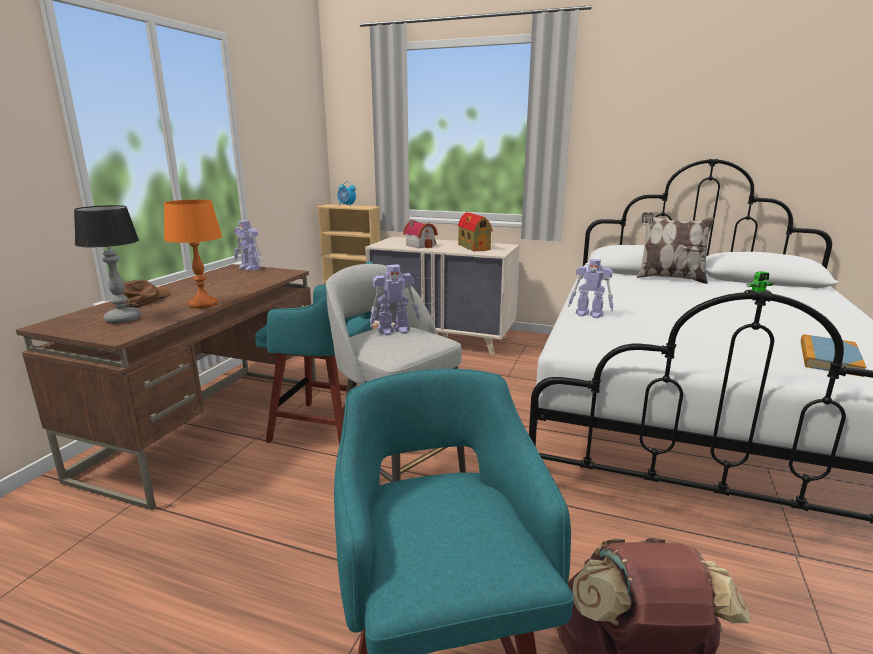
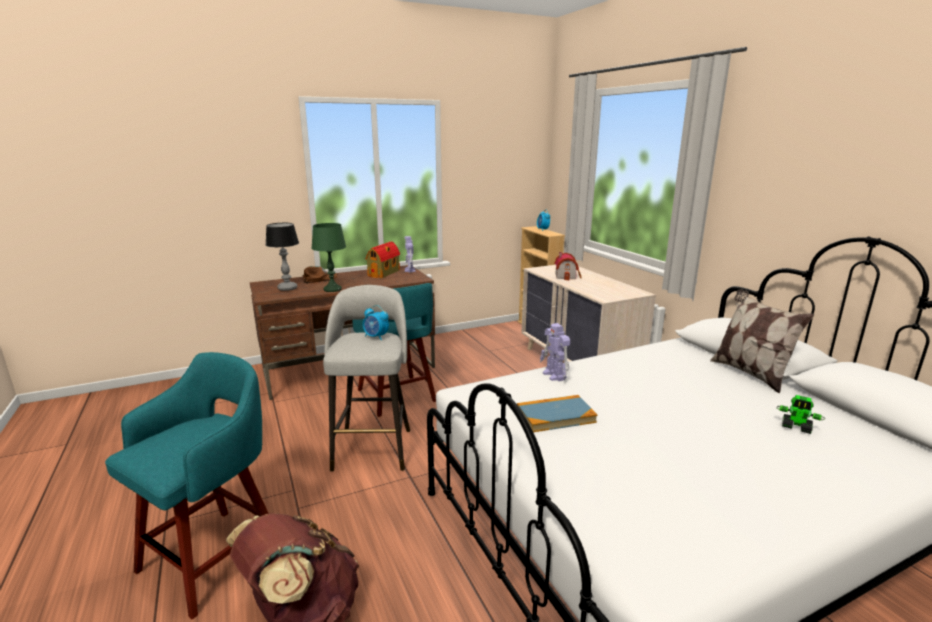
camera: 45 degrees right, 0 degrees up
orange table lamp [164,199,222,308] -> green table lamp [311,223,346,292]
toy robot [370,264,421,336] -> alarm clock [363,305,389,340]
toy house [458,212,493,251] -> toy house moved to [366,242,400,278]
book [801,334,866,377] -> book moved to [517,395,597,432]

